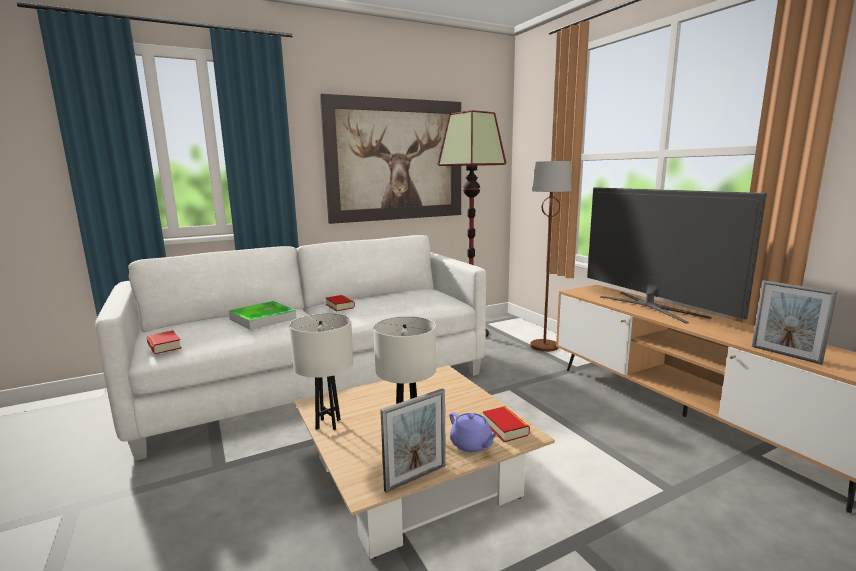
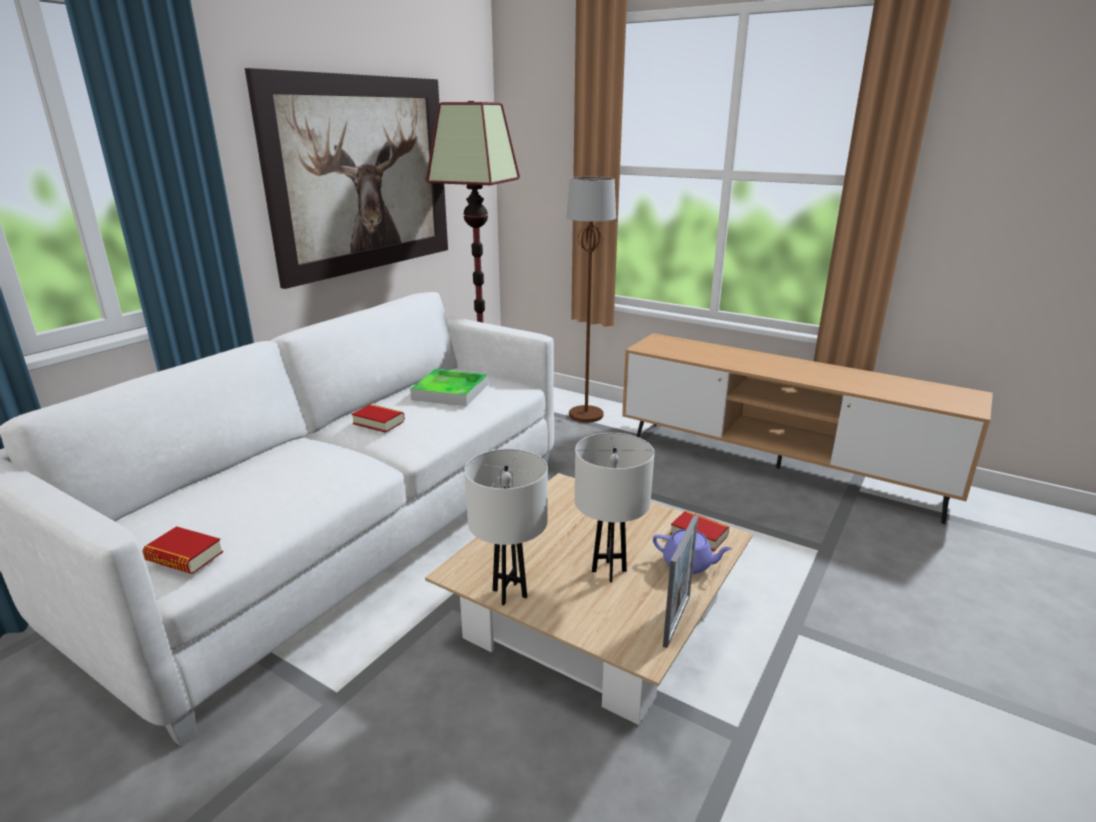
camera: 30 degrees left, 10 degrees up
tray [229,301,297,330] -> tray moved to [410,369,488,406]
television [587,187,767,324] -> none
picture frame [752,280,837,365] -> none

